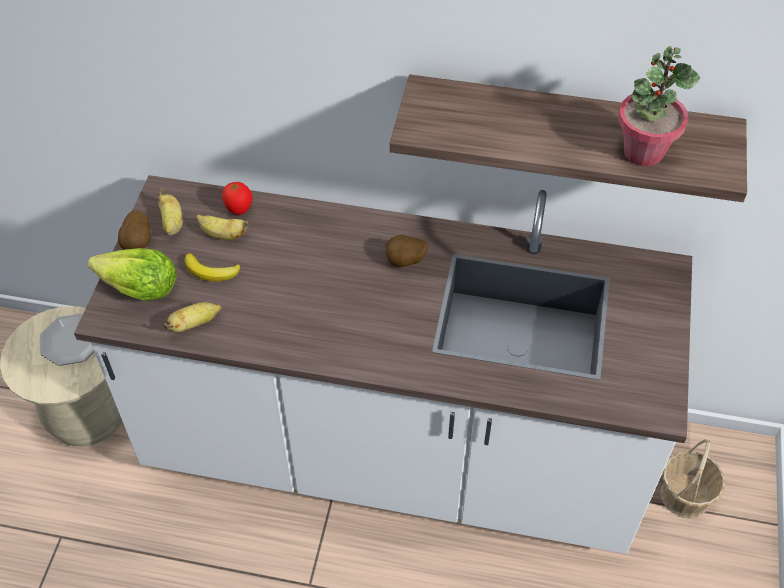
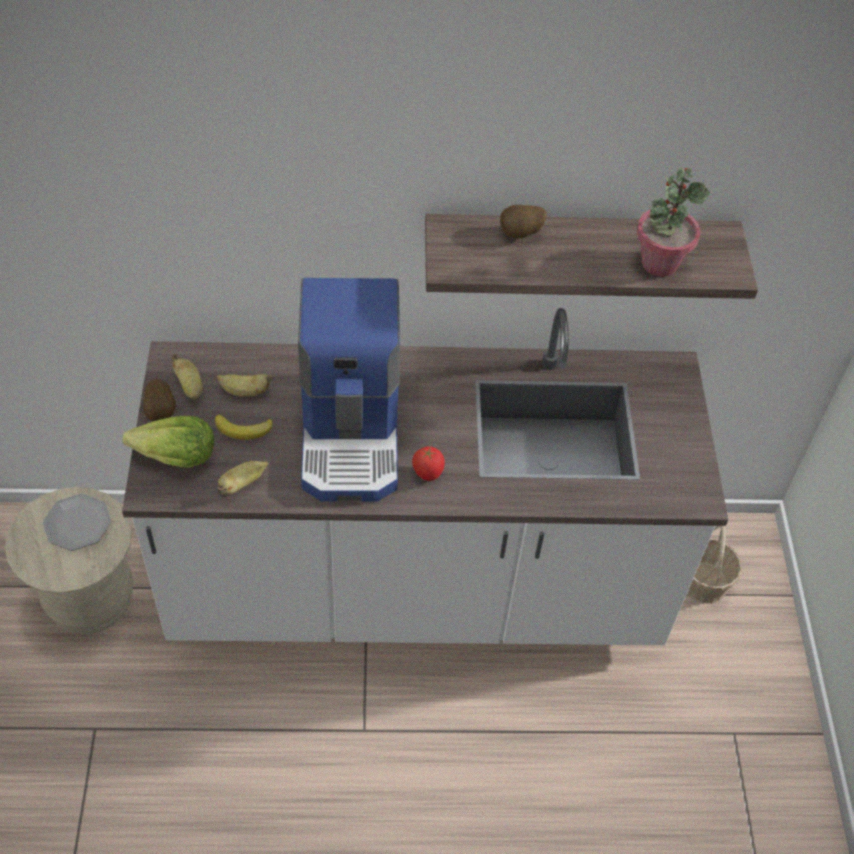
camera: 15 degrees left, 0 degrees up
tomato [222,182,252,215] -> tomato moved to [412,446,445,481]
potato [386,235,428,267] -> potato moved to [500,204,547,239]
none -> coffee machine [298,278,400,502]

